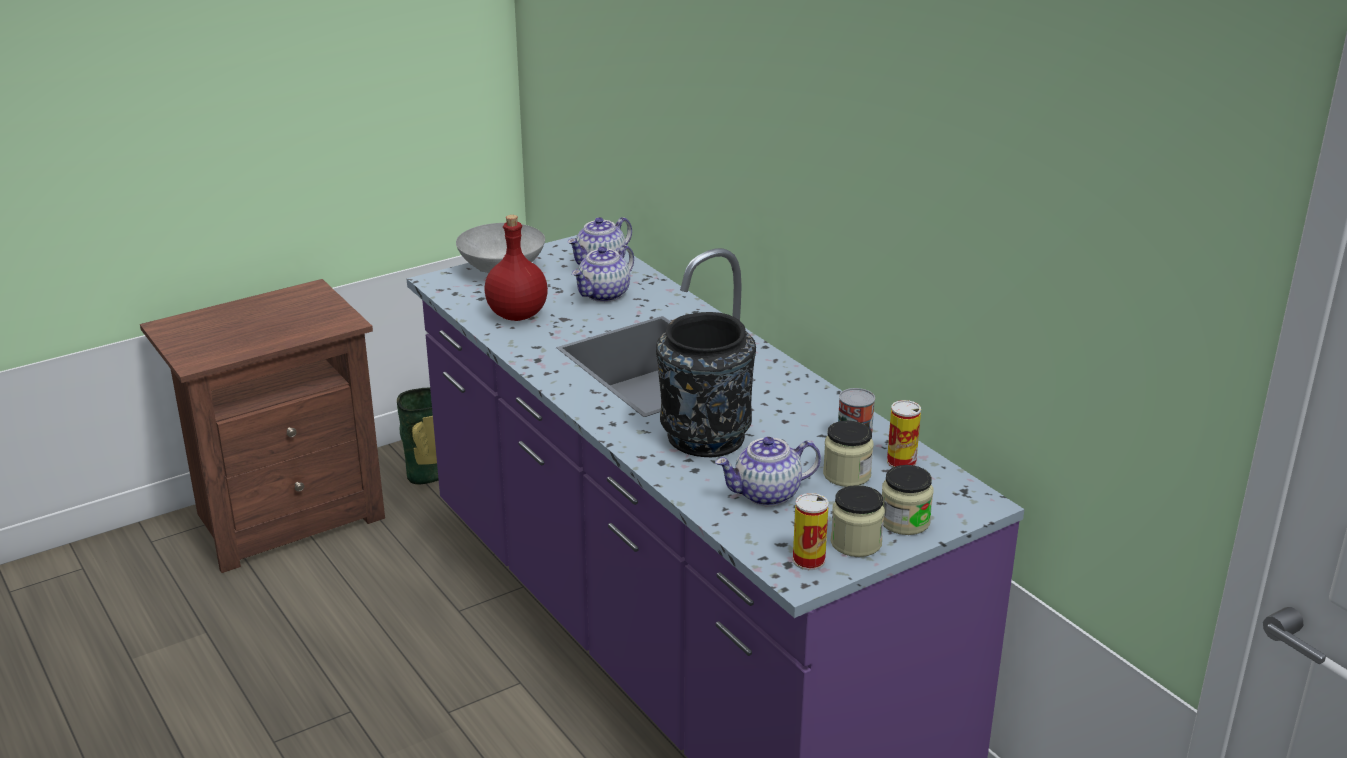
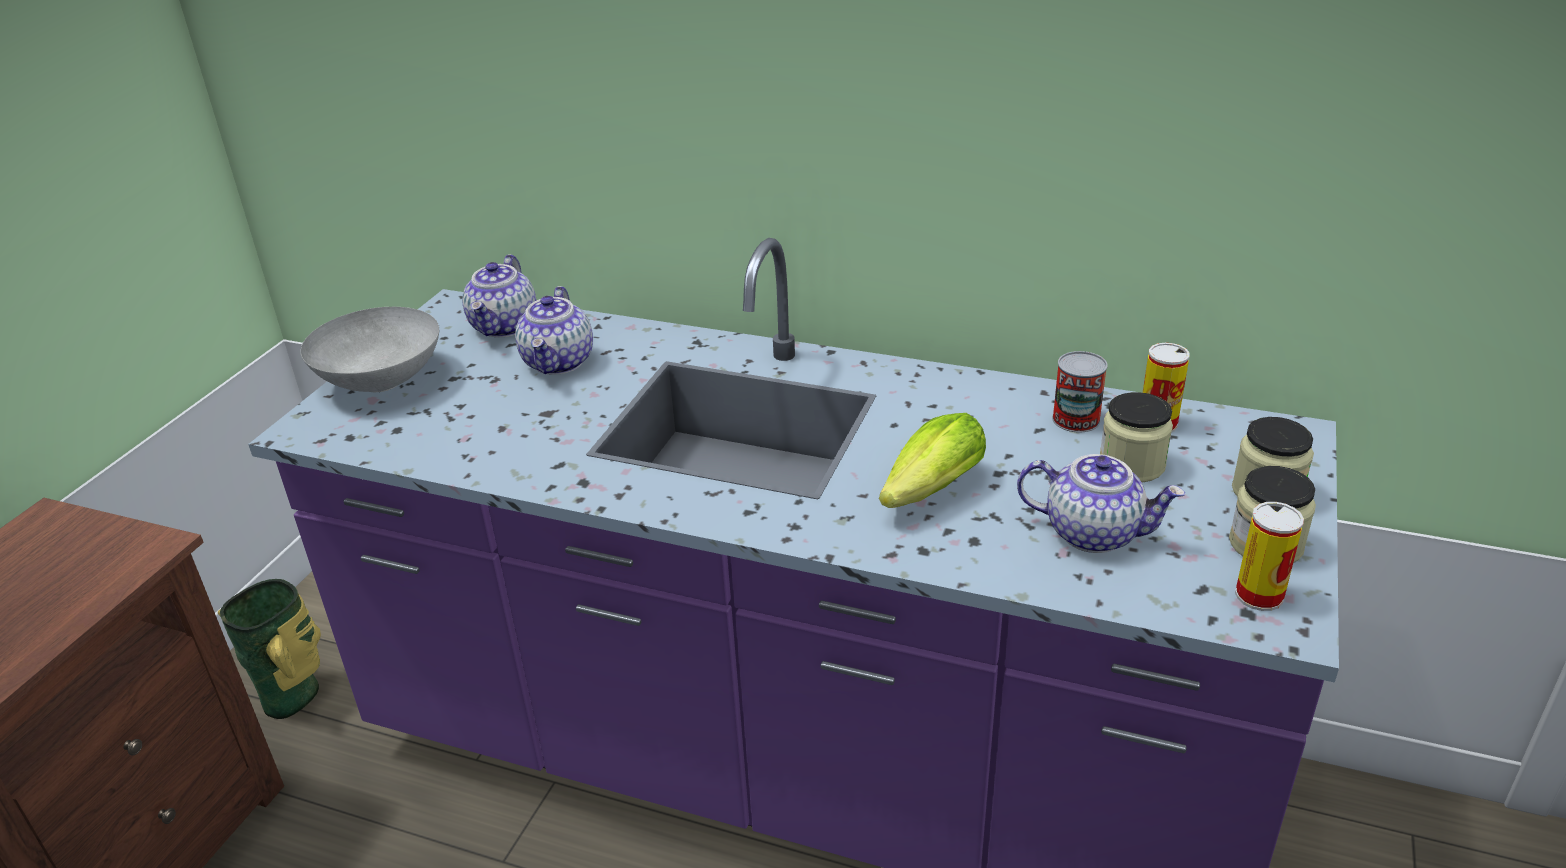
camera: 35 degrees left, 5 degrees up
red bottle [485,215,548,321] -> none
black vase [656,312,756,457] -> lettuce [879,413,986,508]
teapot [715,437,821,507] -> teapot turned 105 degrees counterclockwise [1017,454,1185,553]

